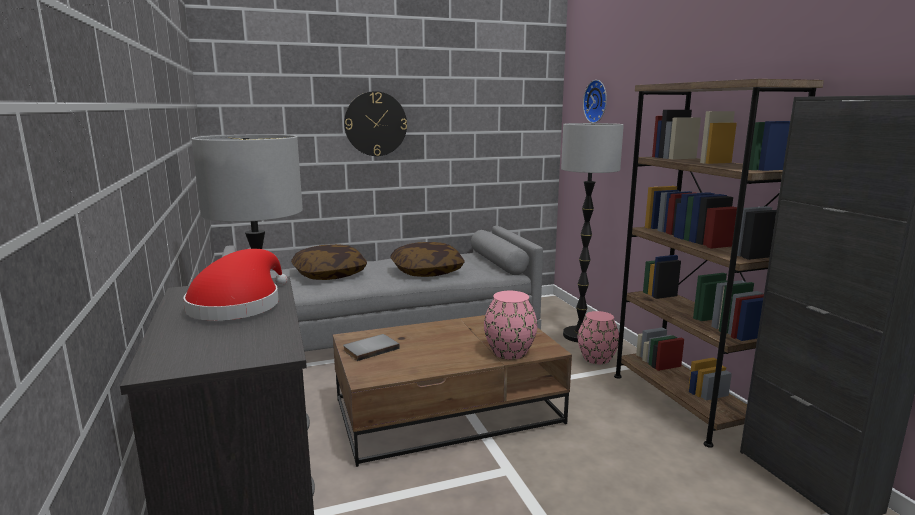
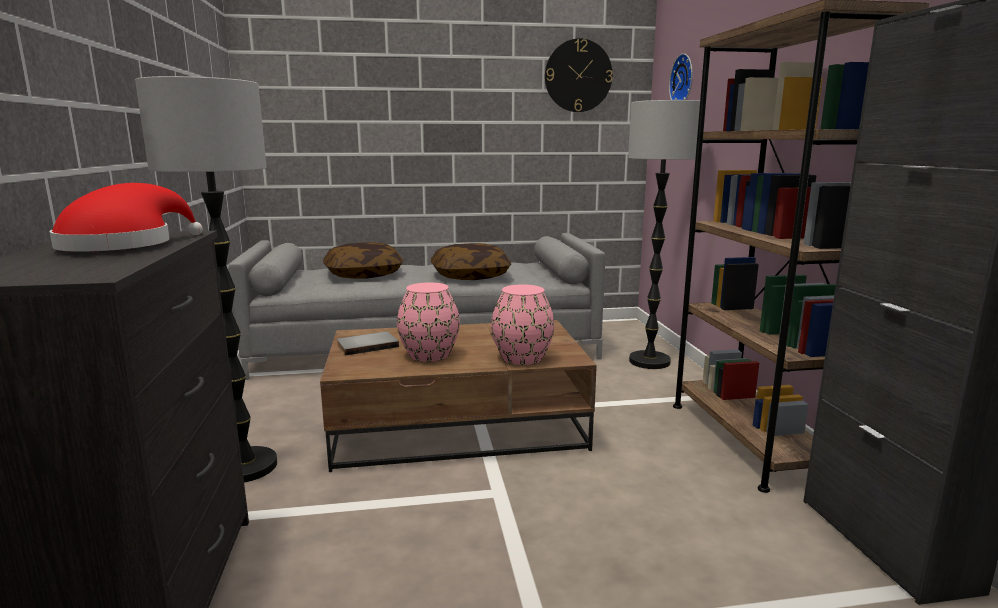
camera: 10 degrees right, 0 degrees up
wall clock [344,91,407,156] -> wall clock moved to [545,38,613,112]
pink vase [578,311,619,364] -> pink vase moved to [397,282,460,362]

